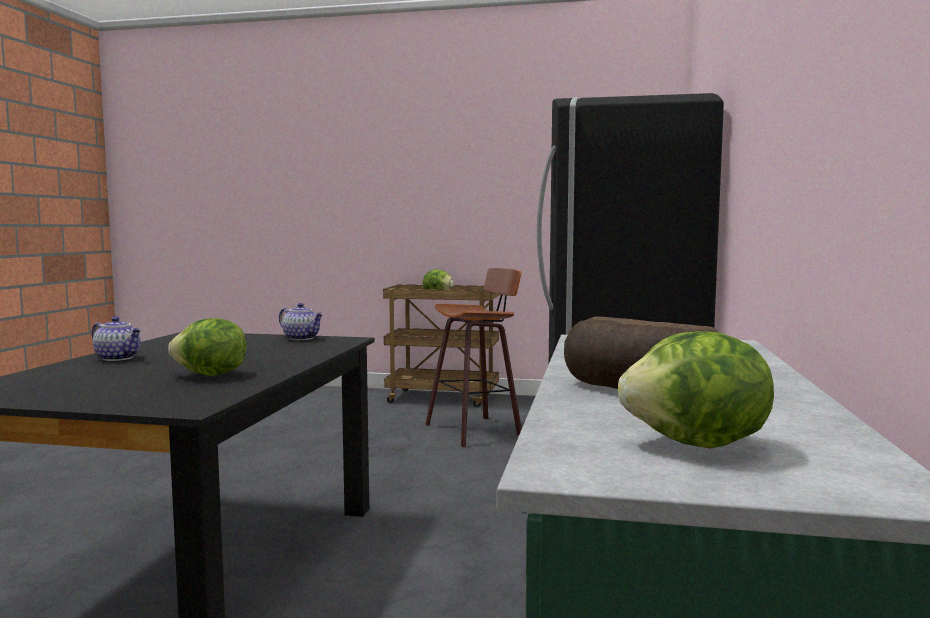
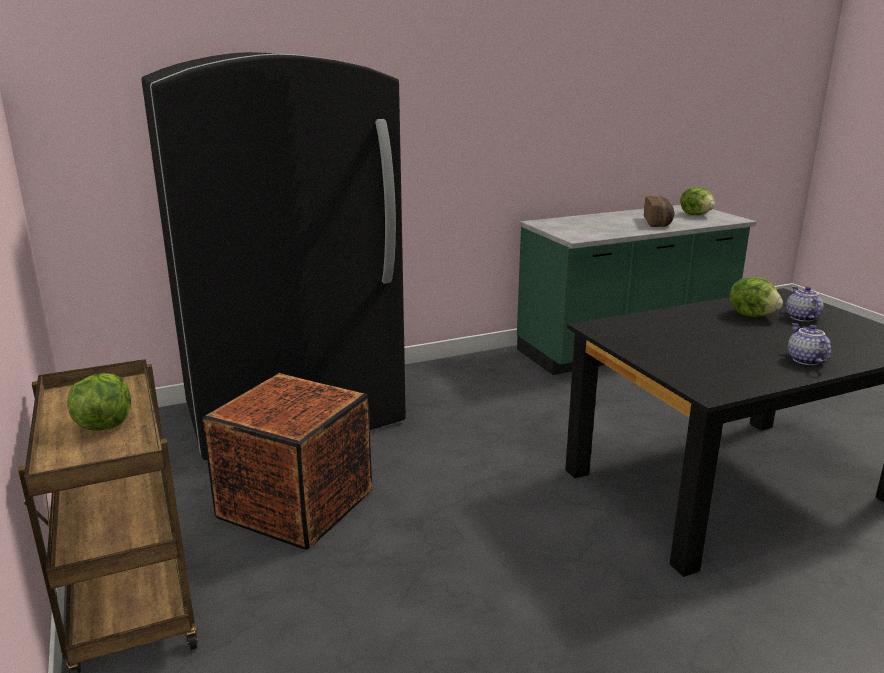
camera: 125 degrees left, 15 degrees up
teapot [279,303,323,340] -> teapot moved to [786,287,824,322]
stool [425,268,522,447] -> crate [202,373,372,550]

